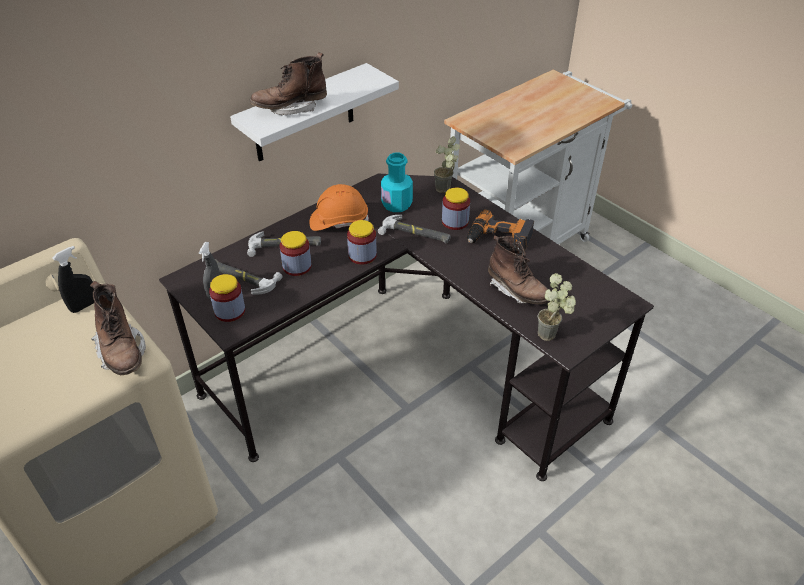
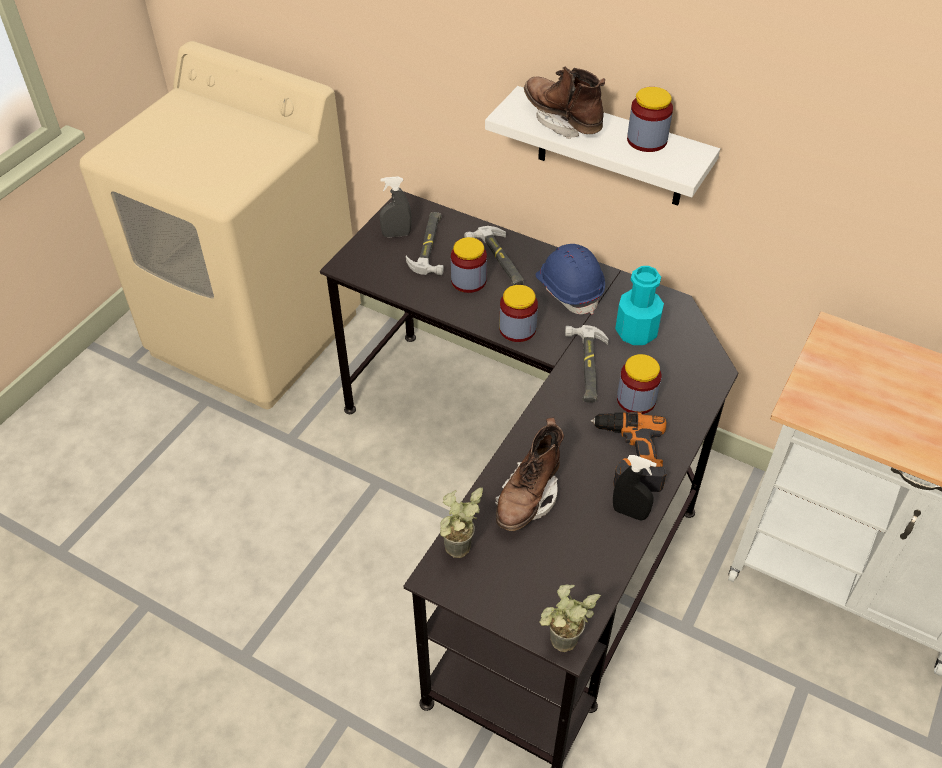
camera: 70 degrees right, 5 degrees up
black spray bottle [52,246,94,313] -> black spray bottle moved to [613,455,657,521]
brown boot [90,281,146,375] -> none
jar [209,274,245,322] -> jar moved to [627,87,673,152]
orange hard hat [309,184,369,231] -> blue hard hat [536,244,605,314]
potted plant [434,136,460,193] -> potted plant moved to [539,585,601,652]

